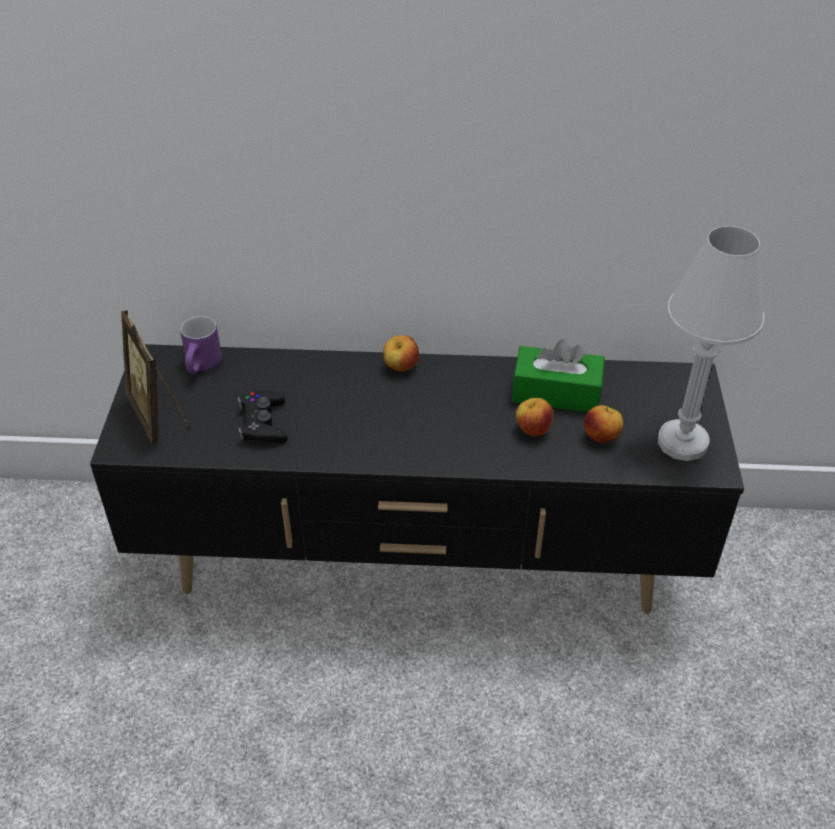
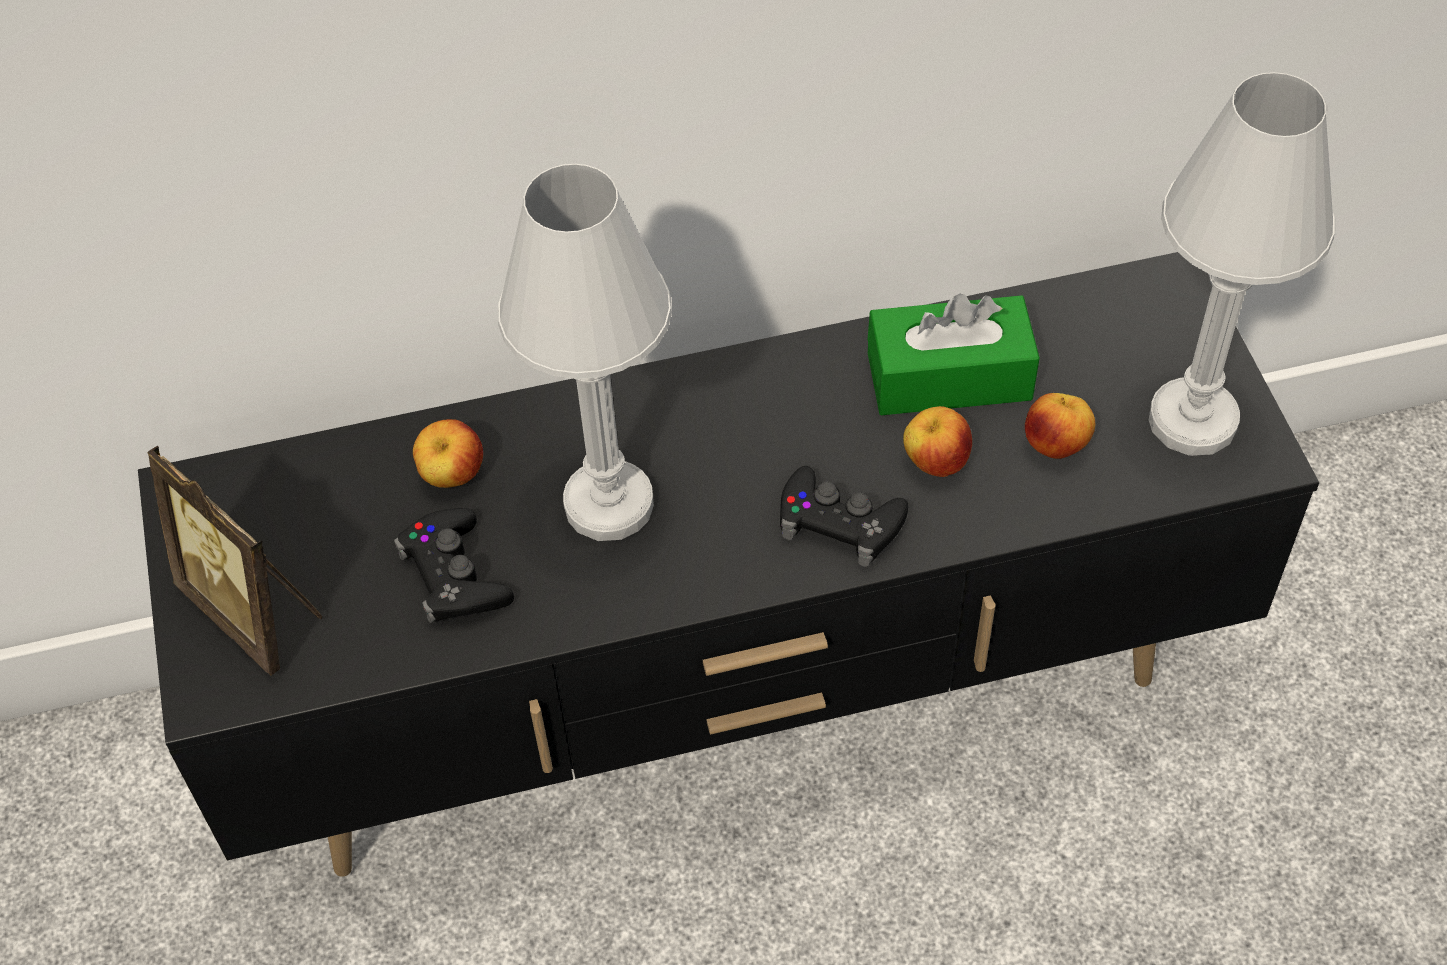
camera: 15 degrees left, 10 degrees up
purple mug [180,316,222,374] -> none
apple [383,335,419,371] -> apple moved to [413,419,483,488]
none -> white table lamp [498,164,672,541]
none -> black game controller [780,466,908,567]

